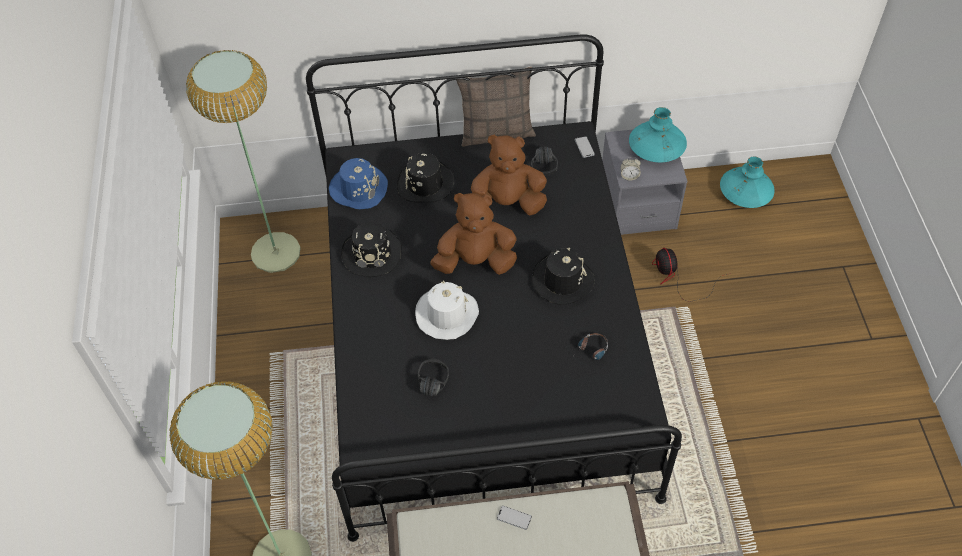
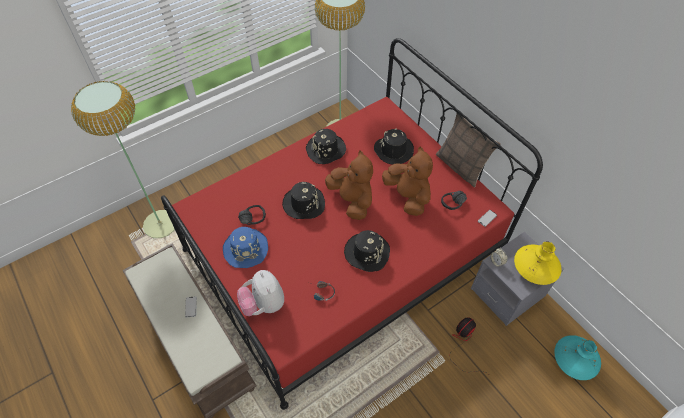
camera: 60 degrees right, 0 degrees up
black bed [306,34,682,542] -> red bed [161,38,543,410]
blue hat [329,158,388,209] -> blue hat moved to [223,227,268,268]
white hat [415,280,479,340] -> black hat [282,182,325,219]
turquoise vase [629,107,687,162] -> yellow vase [514,241,562,285]
none -> plush toy [237,270,284,316]

